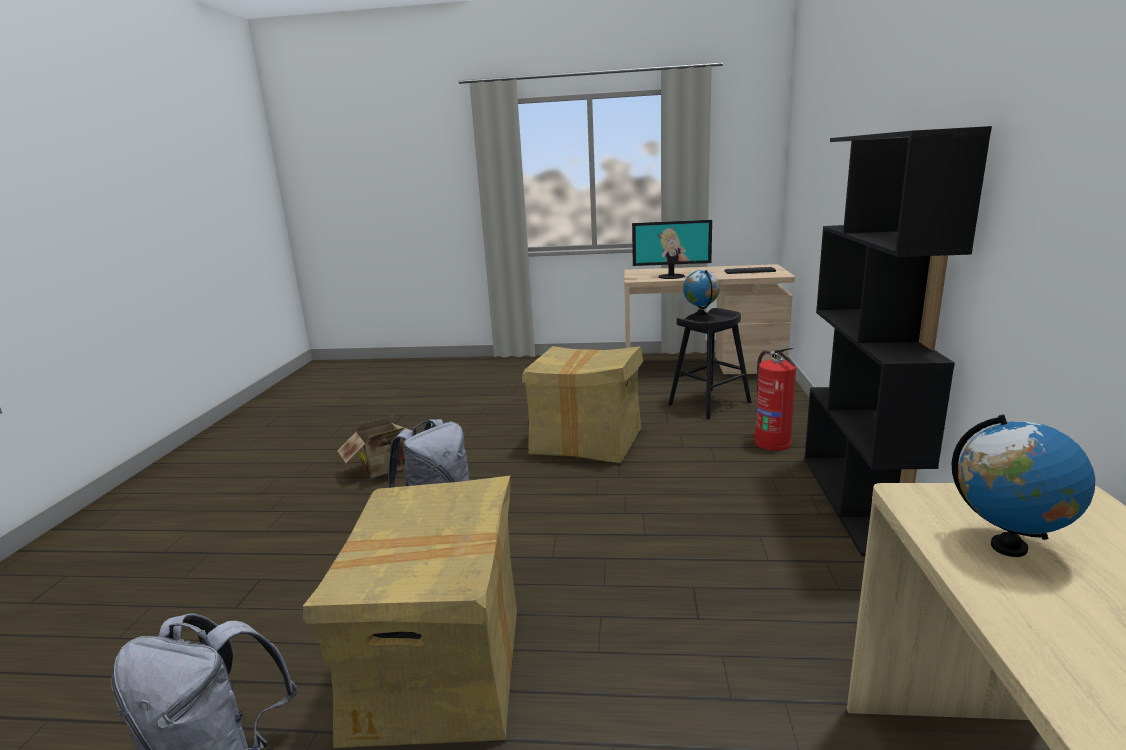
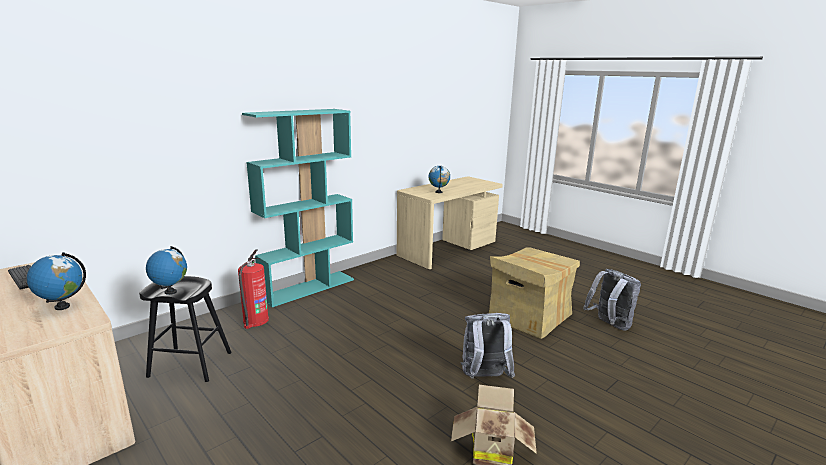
camera: 140 degrees left, 0 degrees up
cardboard box [522,346,643,463] -> none
monitor [632,220,712,279] -> globe [27,252,86,310]
black bookcase [804,126,992,556] -> turquoise bookcase [242,109,354,307]

